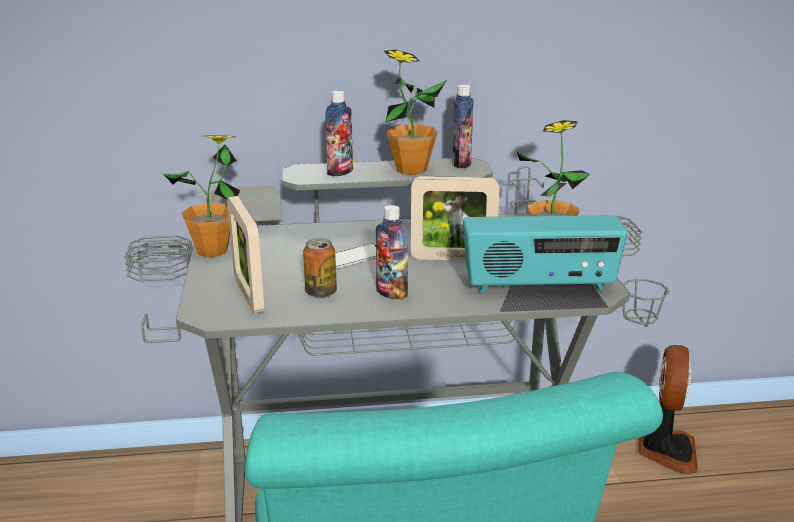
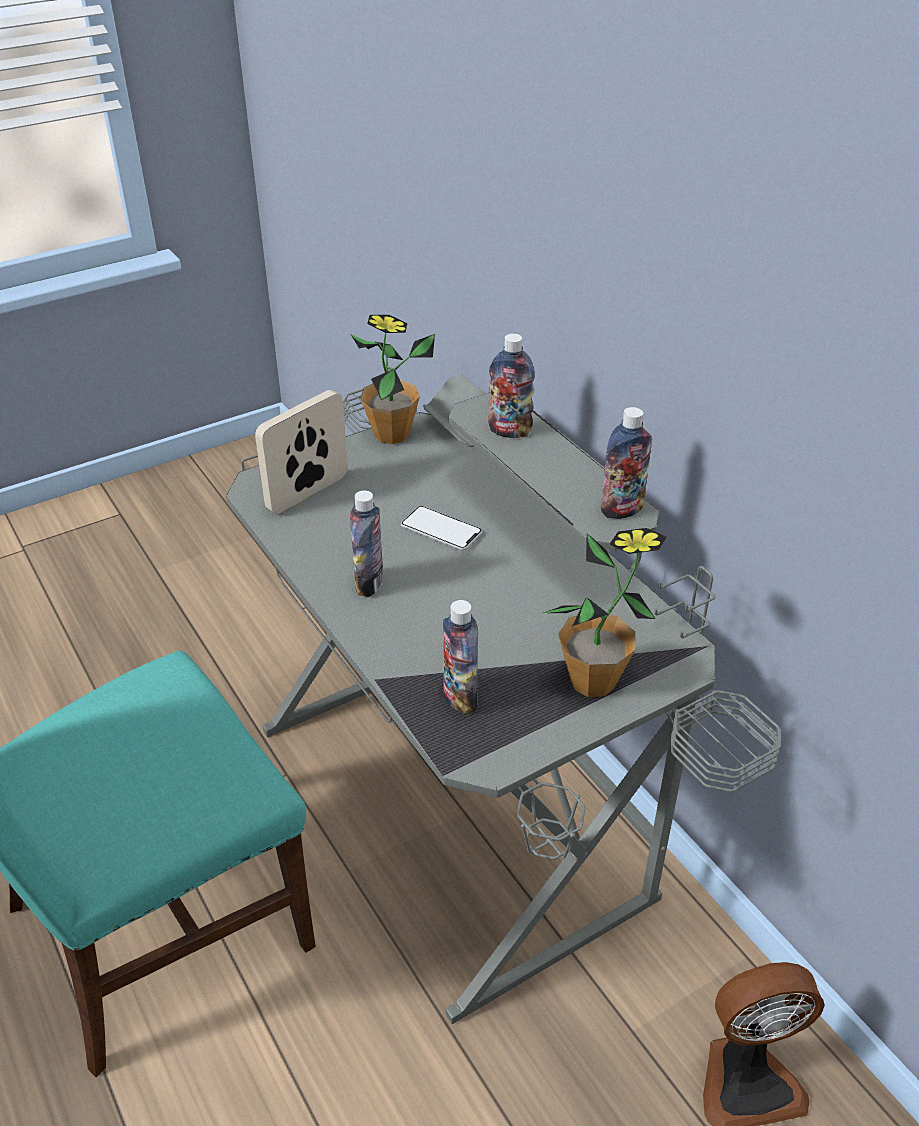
camera: 65 degrees right, 15 degrees up
can [303,238,337,298] -> none
potted plant [384,50,447,175] -> none
picture frame [411,176,499,260] -> none
radio [463,215,628,293] -> bottle [443,600,478,714]

